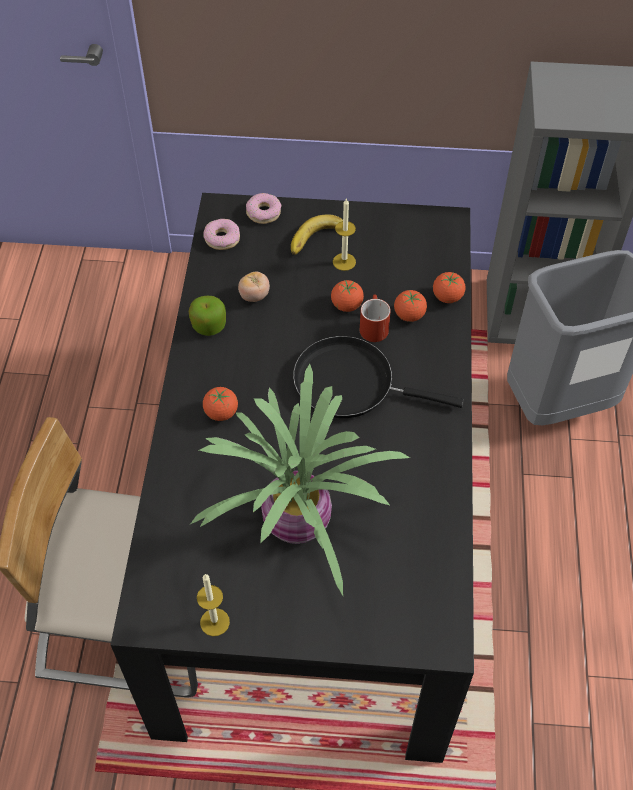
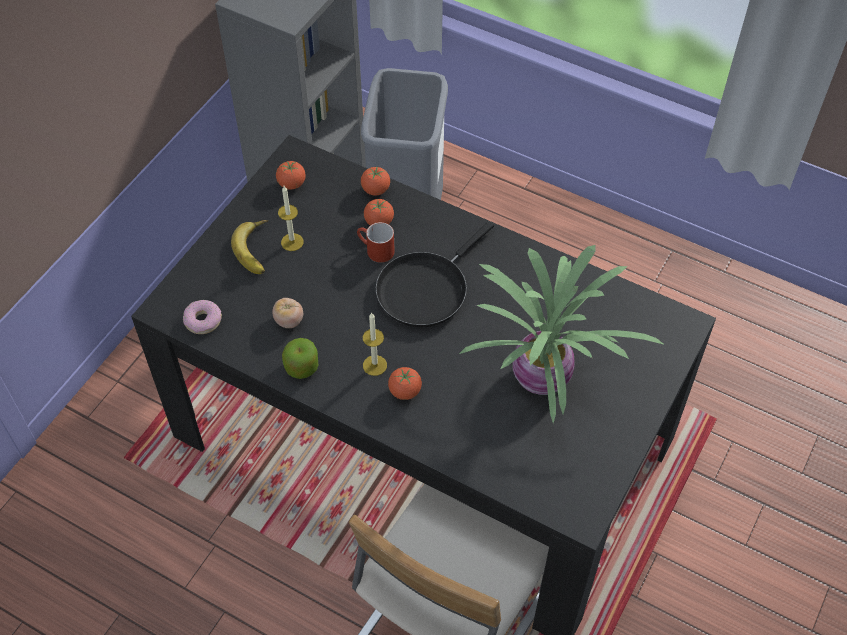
camera: 65 degrees left, 0 degrees up
candle [197,574,230,636] -> candle moved to [363,313,387,376]
donut [246,193,281,224] -> none
tomato [331,280,364,312] -> tomato moved to [276,161,306,190]

